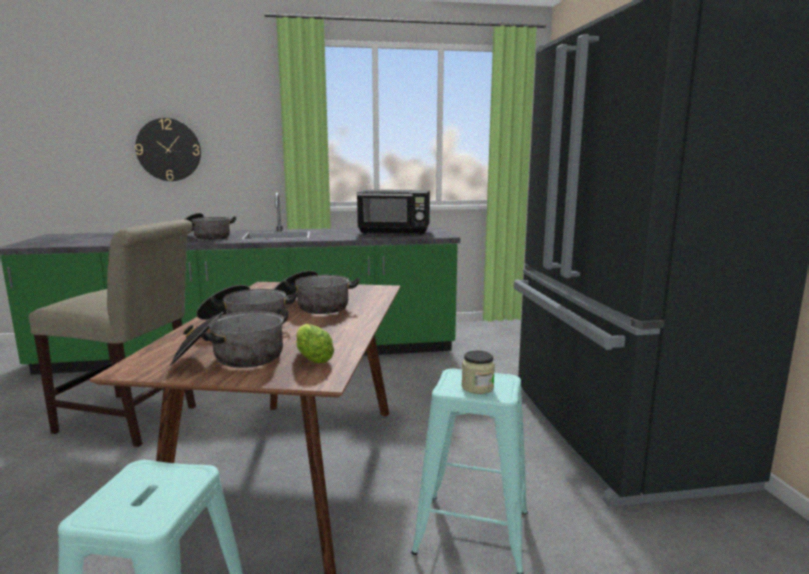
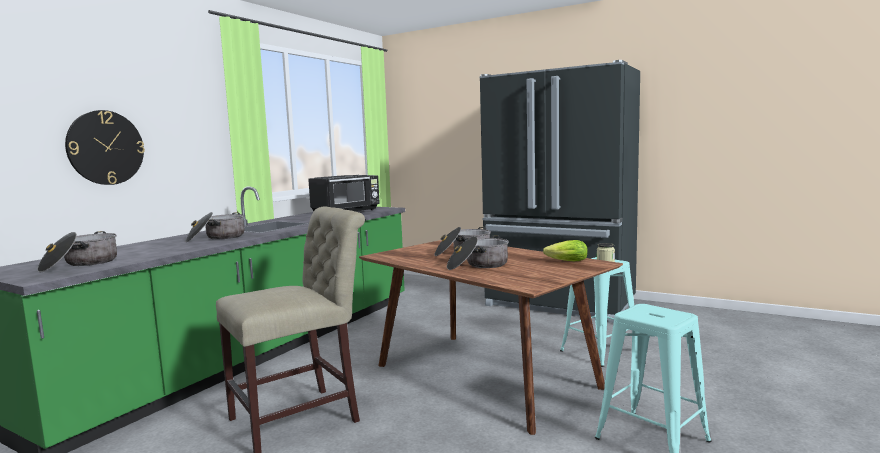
camera: 50 degrees left, 5 degrees down
cooking pot [170,308,288,368] -> cooking pot moved to [37,231,117,272]

